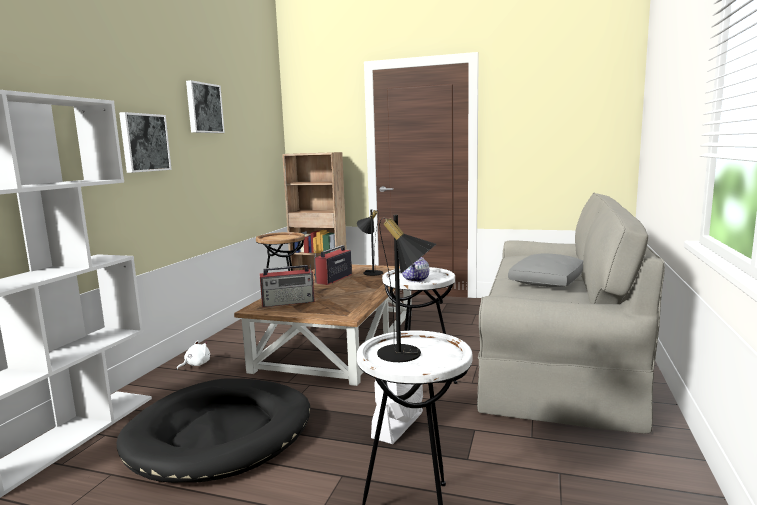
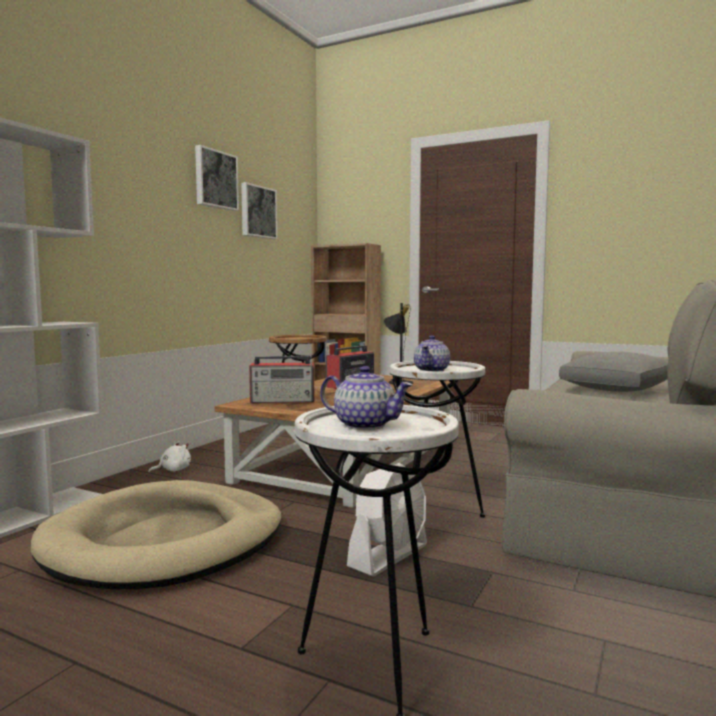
camera: 10 degrees right, 5 degrees down
black dog bed [117,378,310,483] -> beige dog bed [31,480,282,589]
picture [119,112,172,173] -> picture moved to [241,182,277,239]
black table lamp [377,215,436,362] -> teapot [320,366,413,430]

